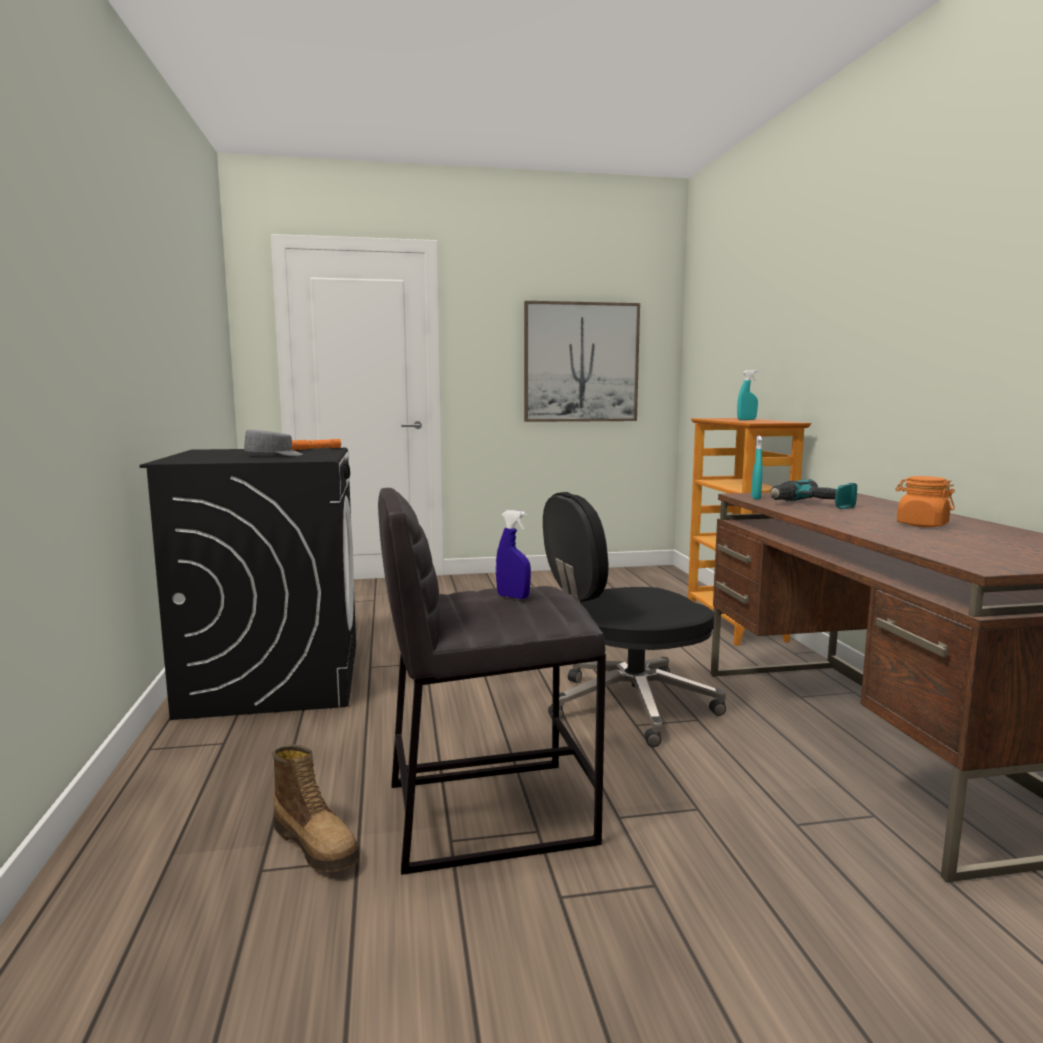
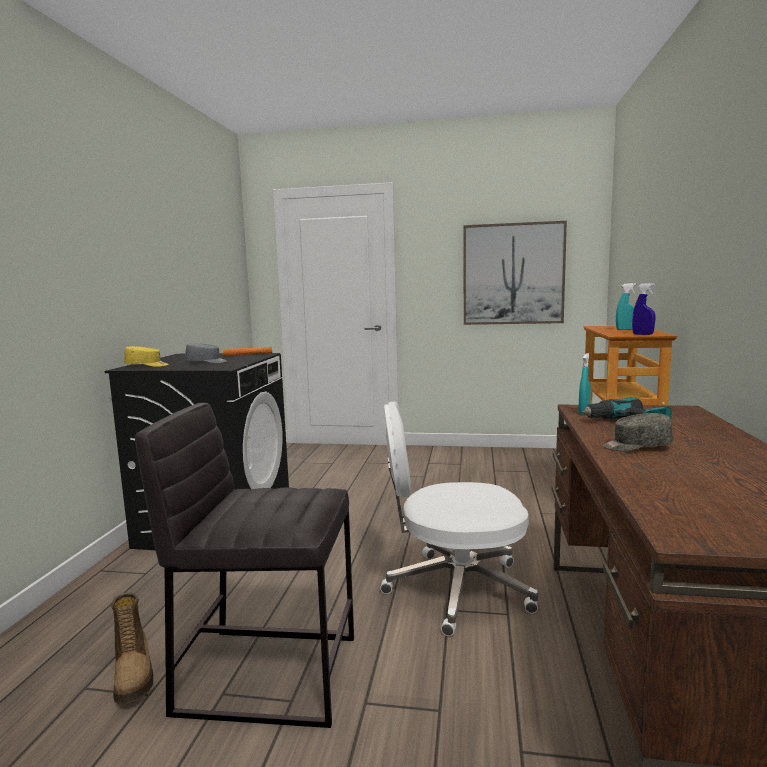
camera: 20 degrees right, 0 degrees up
blue spray bottle [496,510,531,599] -> blue spray bottle moved to [632,283,656,335]
black office chair [543,492,726,747] -> white office chair [380,401,538,636]
orange jar [895,476,955,527] -> none
none -> yellow cap [124,346,169,367]
none -> grey cap [602,413,673,451]

